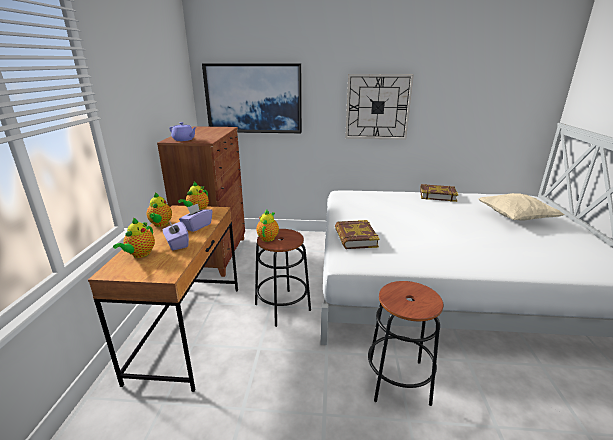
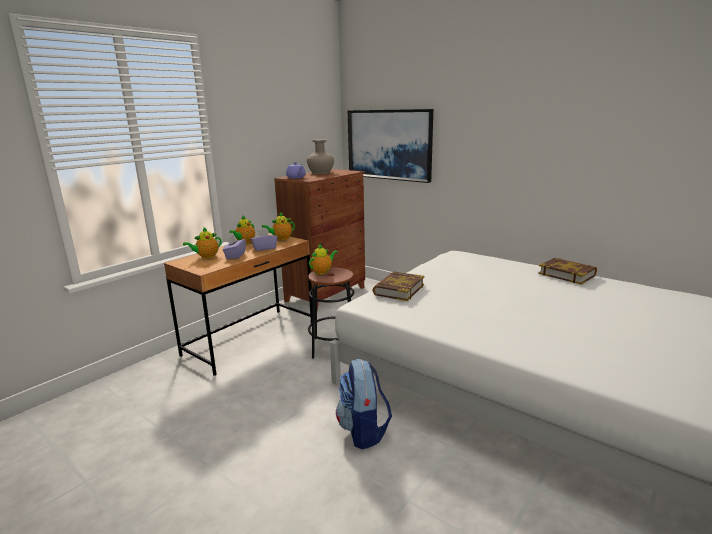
camera: 35 degrees right, 5 degrees down
wall clock [345,74,414,140] -> none
black stool [368,281,443,406] -> backpack [336,358,392,449]
beige pillow [479,193,564,221] -> none
none -> beige vase [307,139,334,174]

